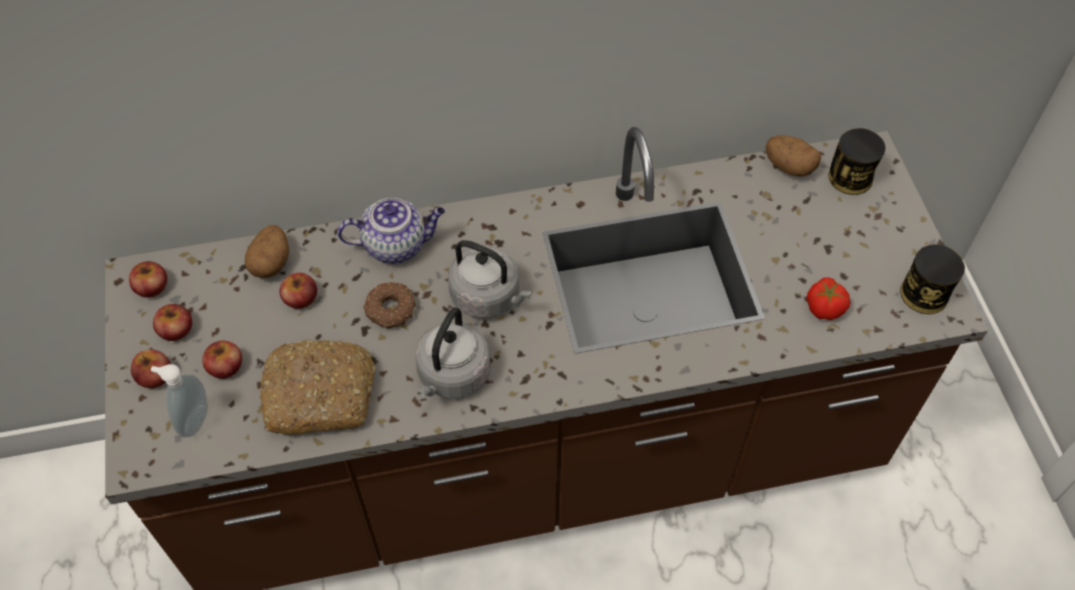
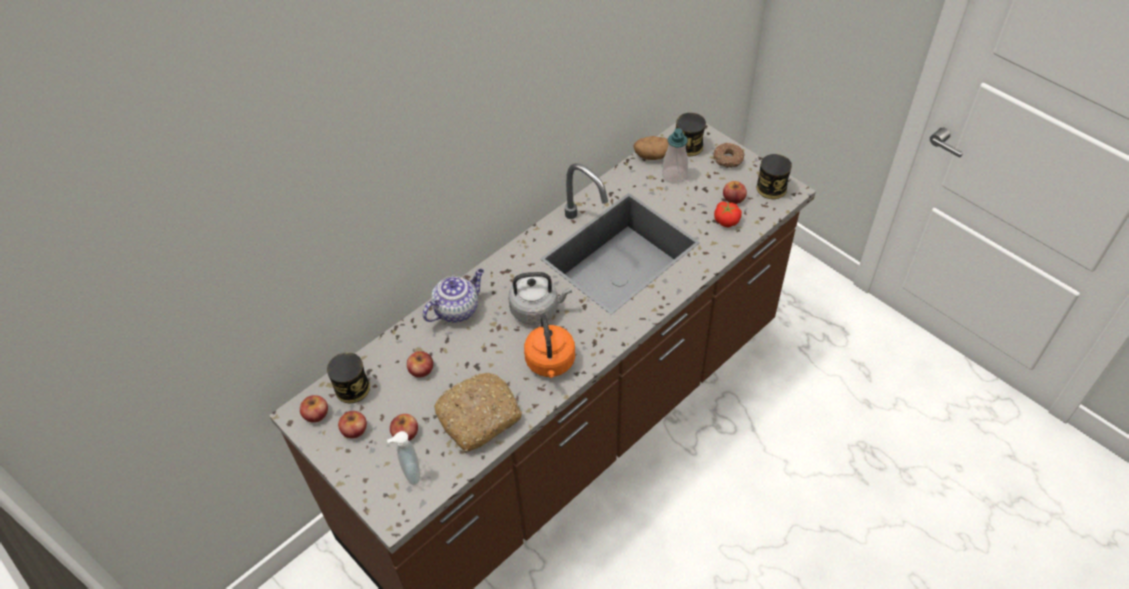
camera: 30 degrees left, 5 degrees down
apple [131,350,171,388] -> apple moved to [723,181,747,204]
potato [245,225,289,278] -> none
donut [363,282,416,328] -> donut moved to [713,143,745,168]
grey kettle [415,307,491,398] -> orange kettle [524,313,575,378]
none -> can [327,352,370,403]
none -> soap dispenser [662,128,688,184]

